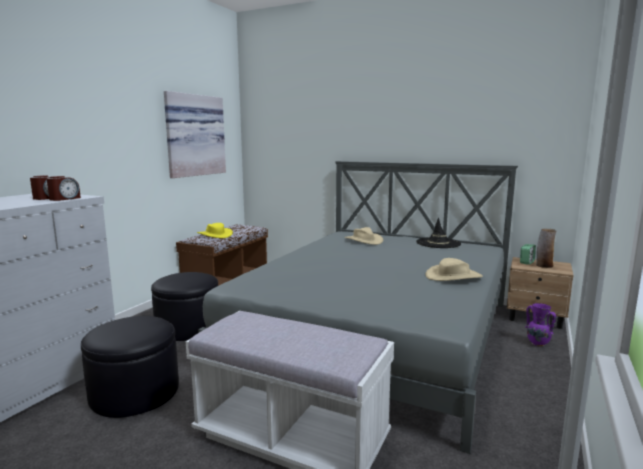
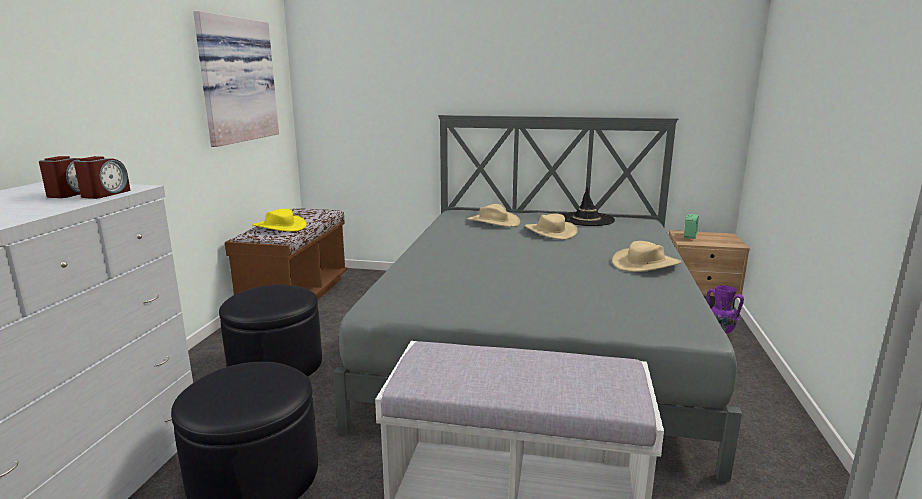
camera: 15 degrees left, 5 degrees up
vase [536,229,556,268] -> none
none -> beige hat [525,214,577,240]

